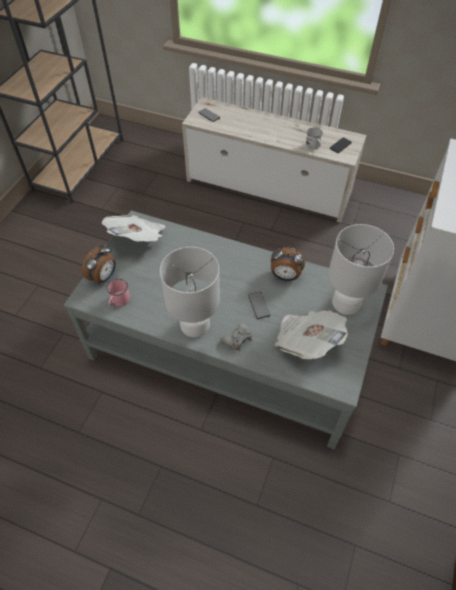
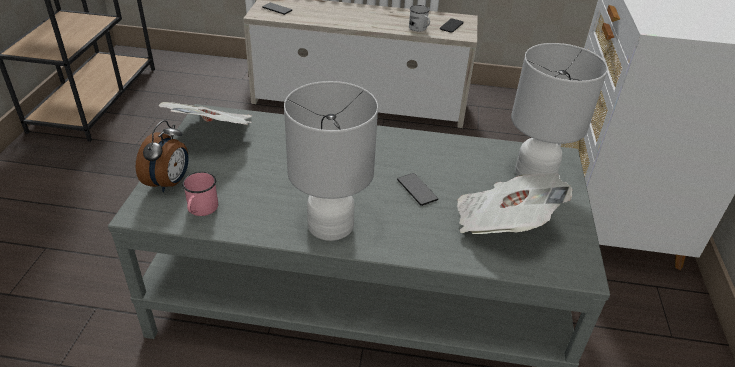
camera: 15 degrees left, 15 degrees down
grey game controller [221,322,252,351] -> none
alarm clock [271,247,305,281] -> none

